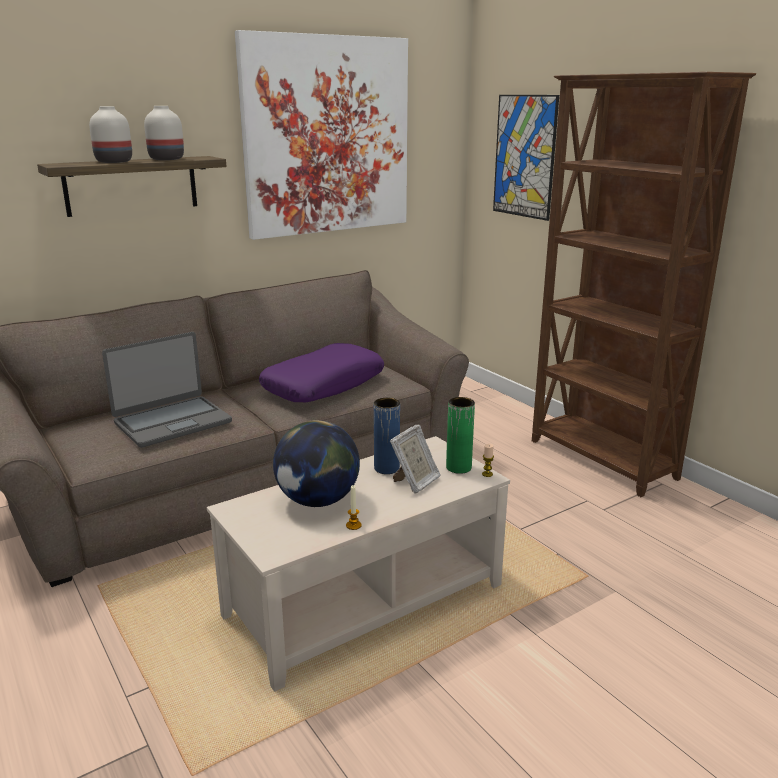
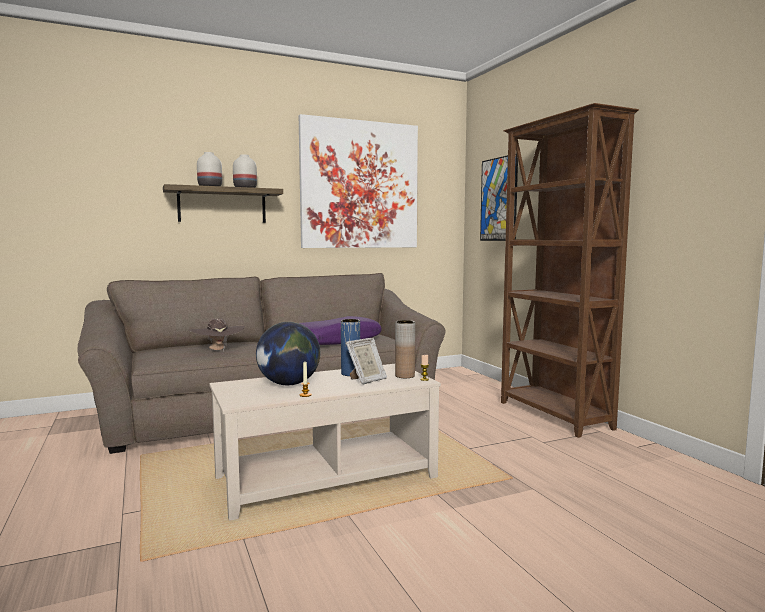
camera: 10 degrees right, 15 degrees down
laptop [102,332,232,448] -> brown hat [189,318,245,351]
green vase [446,397,475,474] -> brown vase [395,320,415,378]

